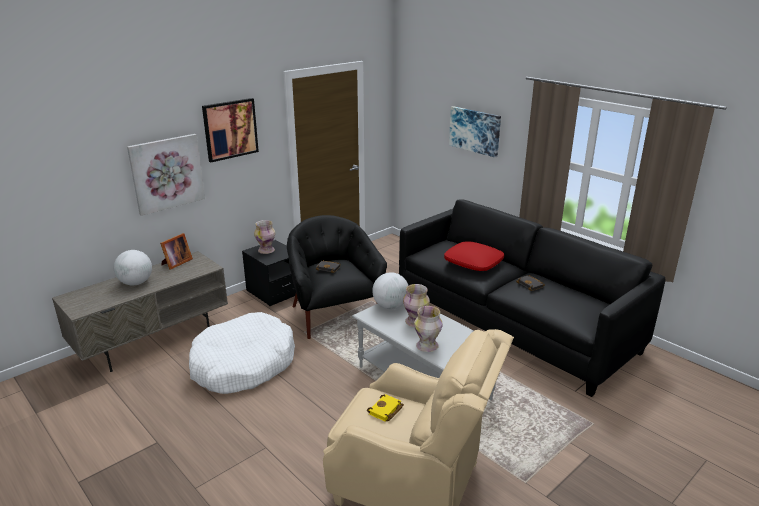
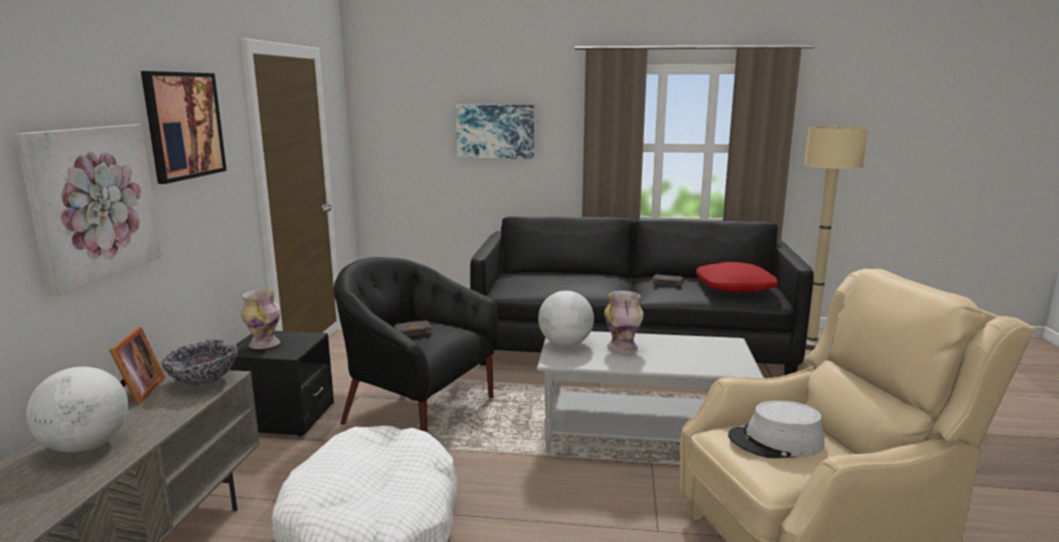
camera: 40 degrees left, 10 degrees down
yellow book [367,394,404,421] -> grey hat [728,400,824,458]
vase [414,306,442,352] -> none
red pillow [444,241,504,271] -> red pillow moved to [696,262,778,293]
none -> bowl [161,339,238,385]
none -> beige floor lamp [804,126,868,350]

